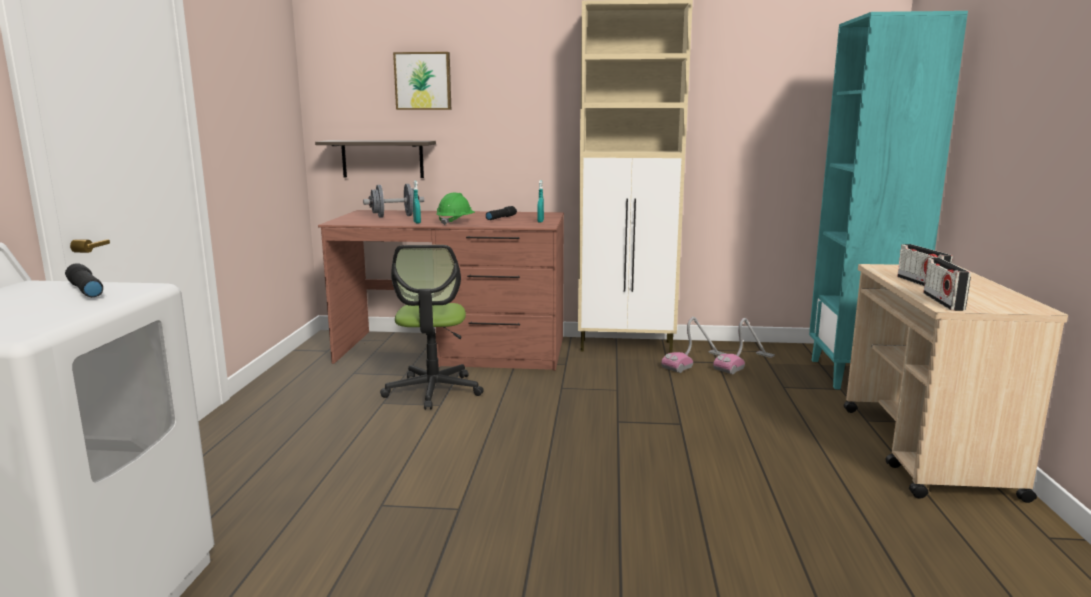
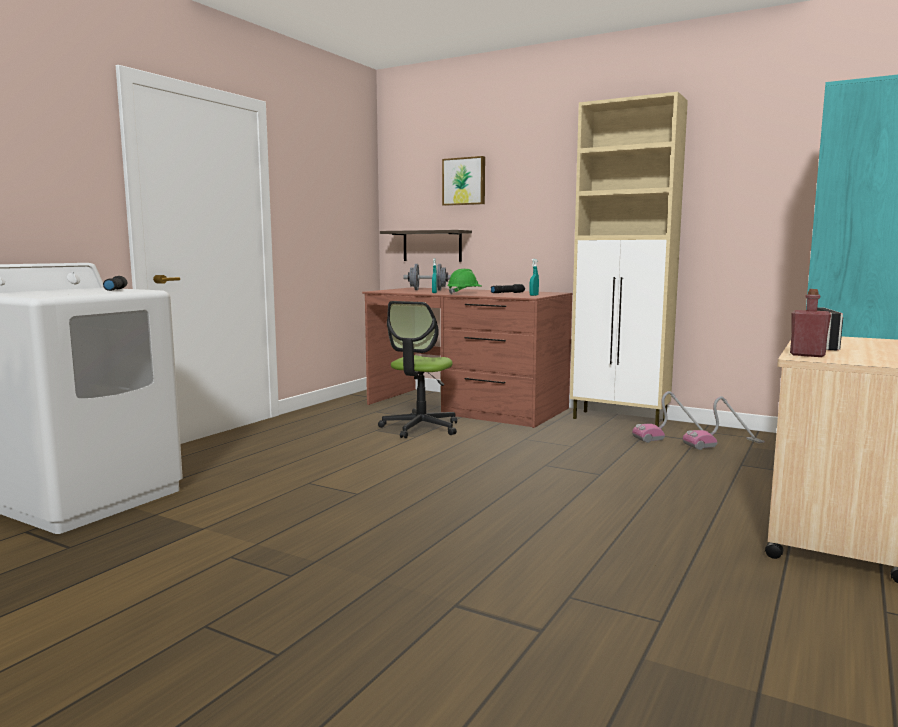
camera: 25 degrees right, 5 degrees down
radio [923,258,971,311] -> red bottle [790,289,831,357]

